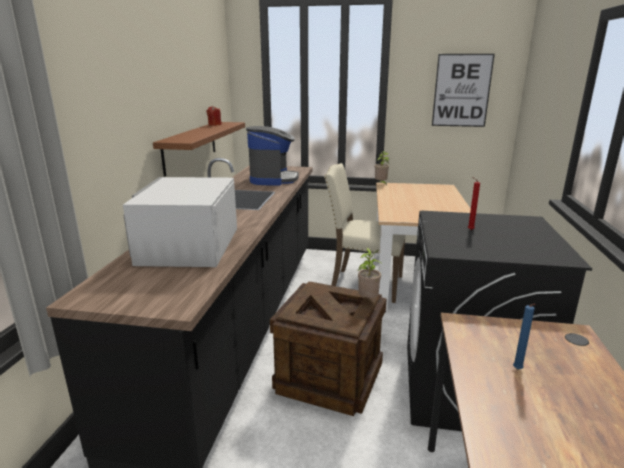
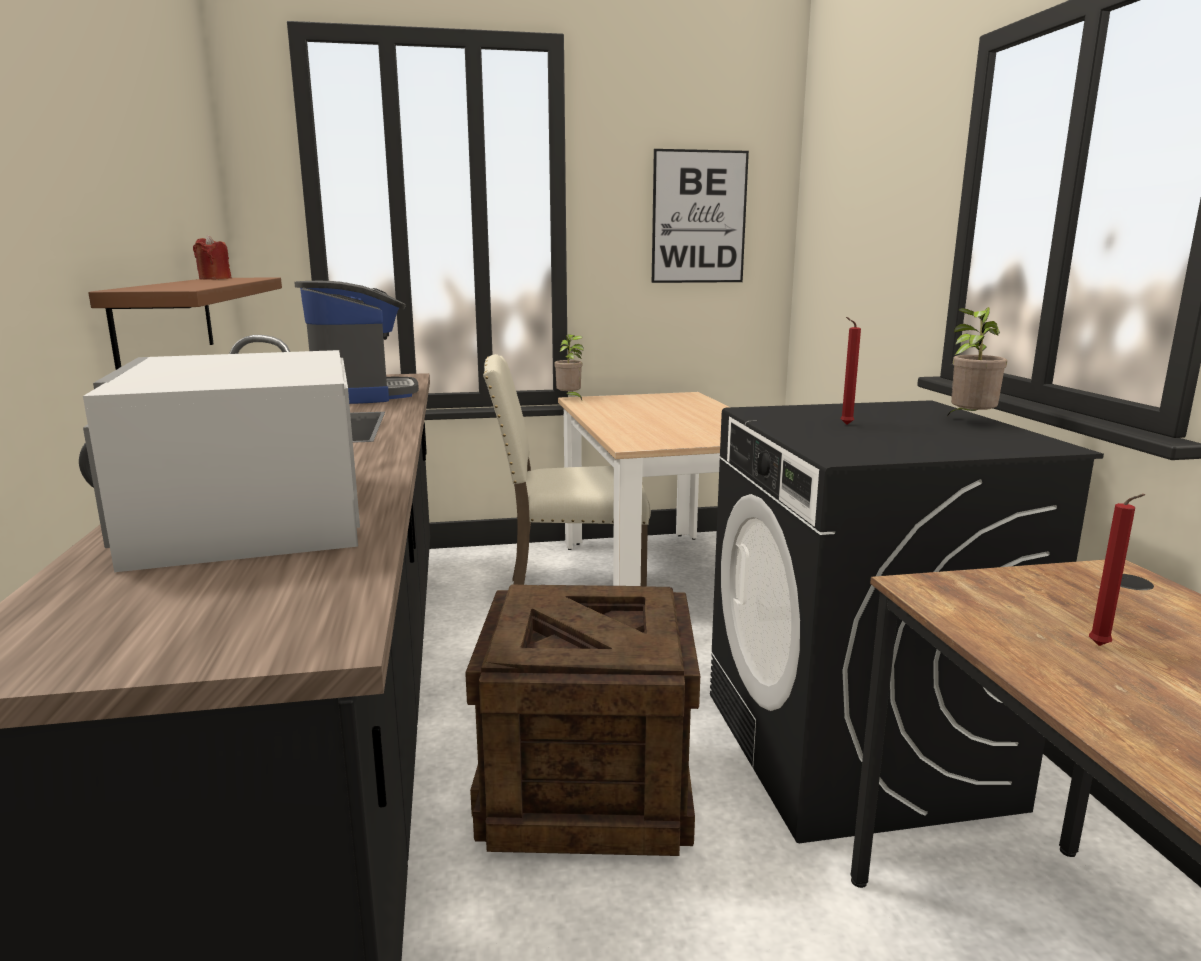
camera: 20 degrees left, 5 degrees down
potted plant [357,248,381,298] -> potted plant moved to [947,307,1007,416]
blue candle [513,304,536,369] -> red candle [1089,494,1145,646]

